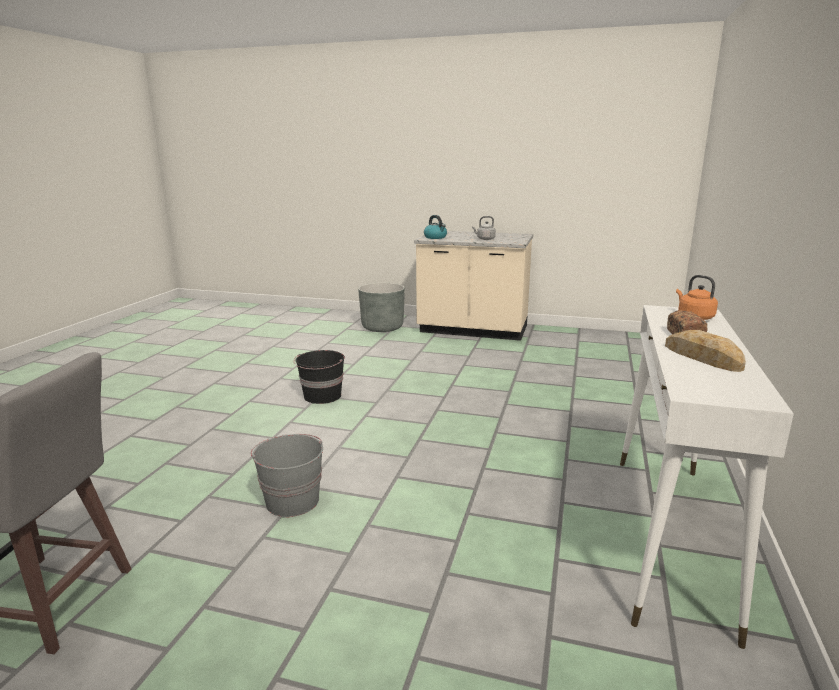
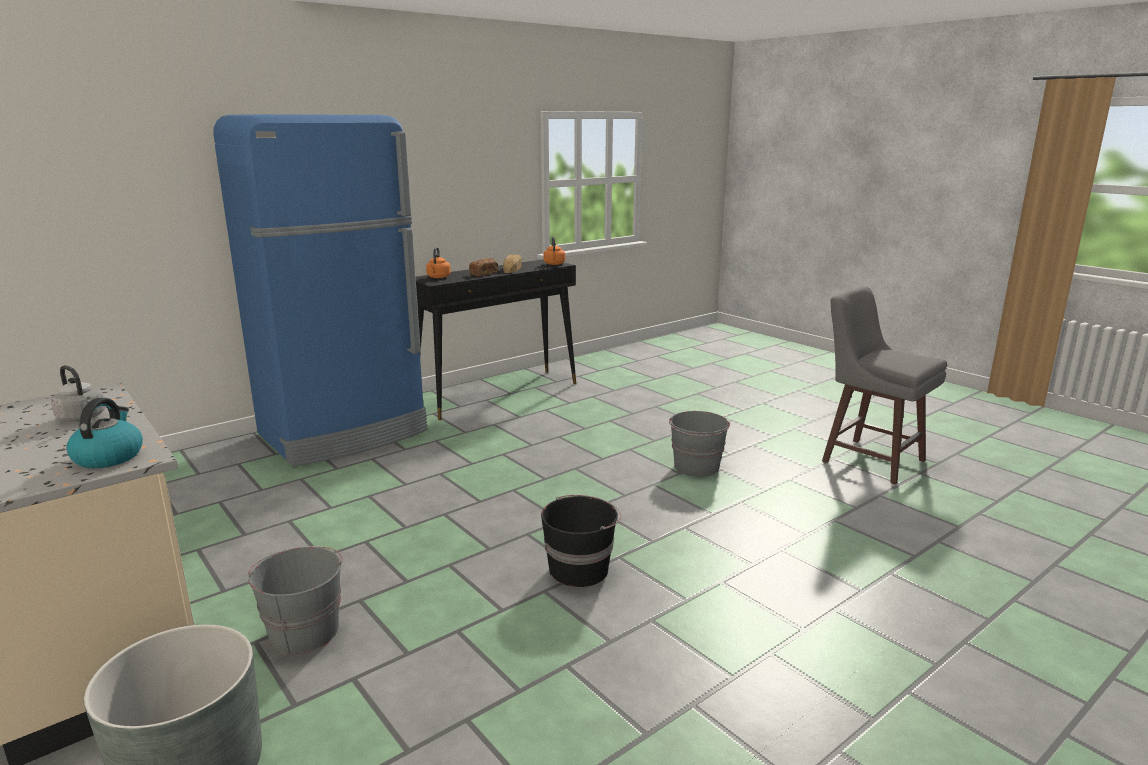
camera: 145 degrees left, 0 degrees up
white console table [620,305,794,649] -> black console table [416,259,576,420]
none -> blue fridge [213,114,427,466]
none -> grey bucket [248,546,343,655]
none -> orange kettle [544,237,565,265]

